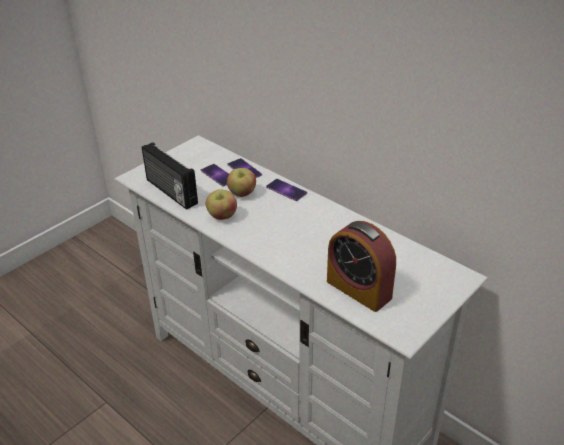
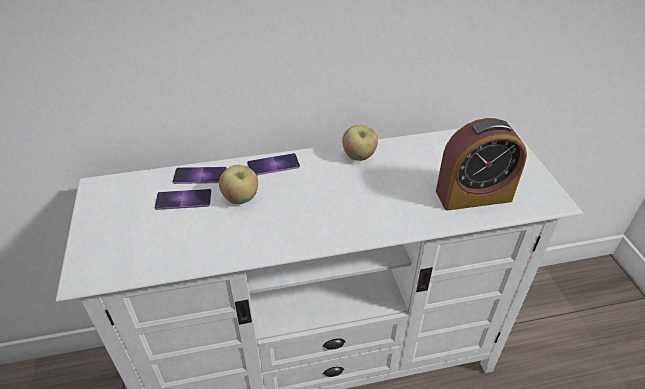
camera: 55 degrees left, 5 degrees up
radio [142,142,198,210] -> none
apple [206,189,237,220] -> apple moved to [342,125,378,161]

